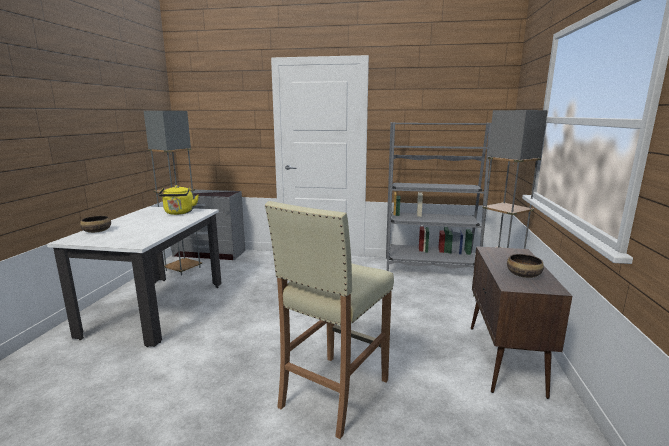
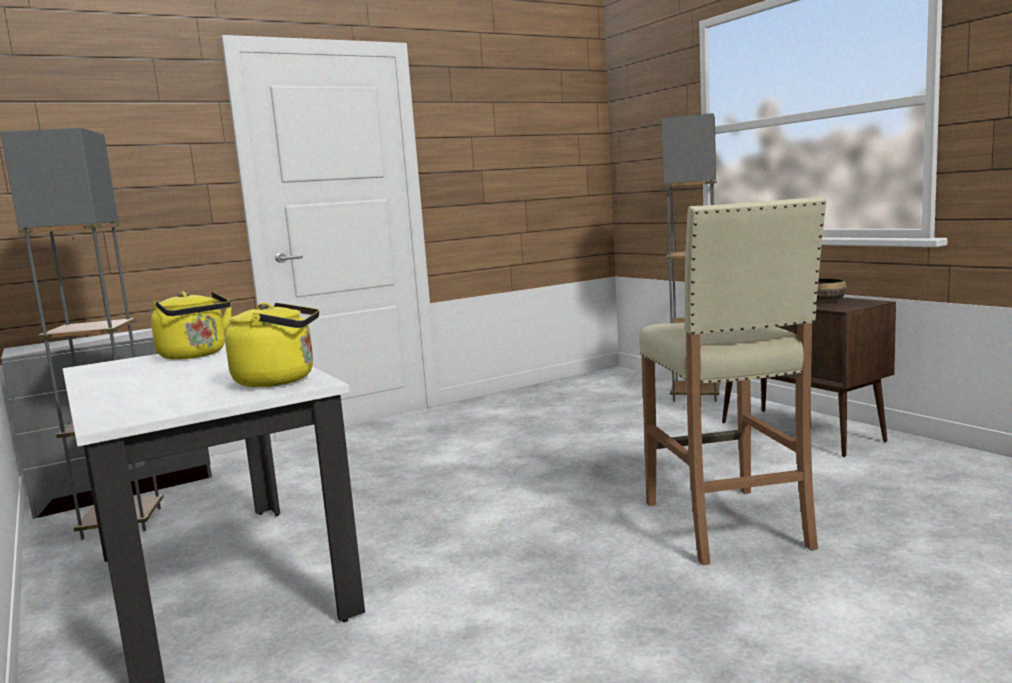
camera: 40 degrees left, 5 degrees down
bowl [80,216,111,233] -> none
grey bookcase [386,122,492,271] -> none
none -> yellow kettle [225,303,319,387]

